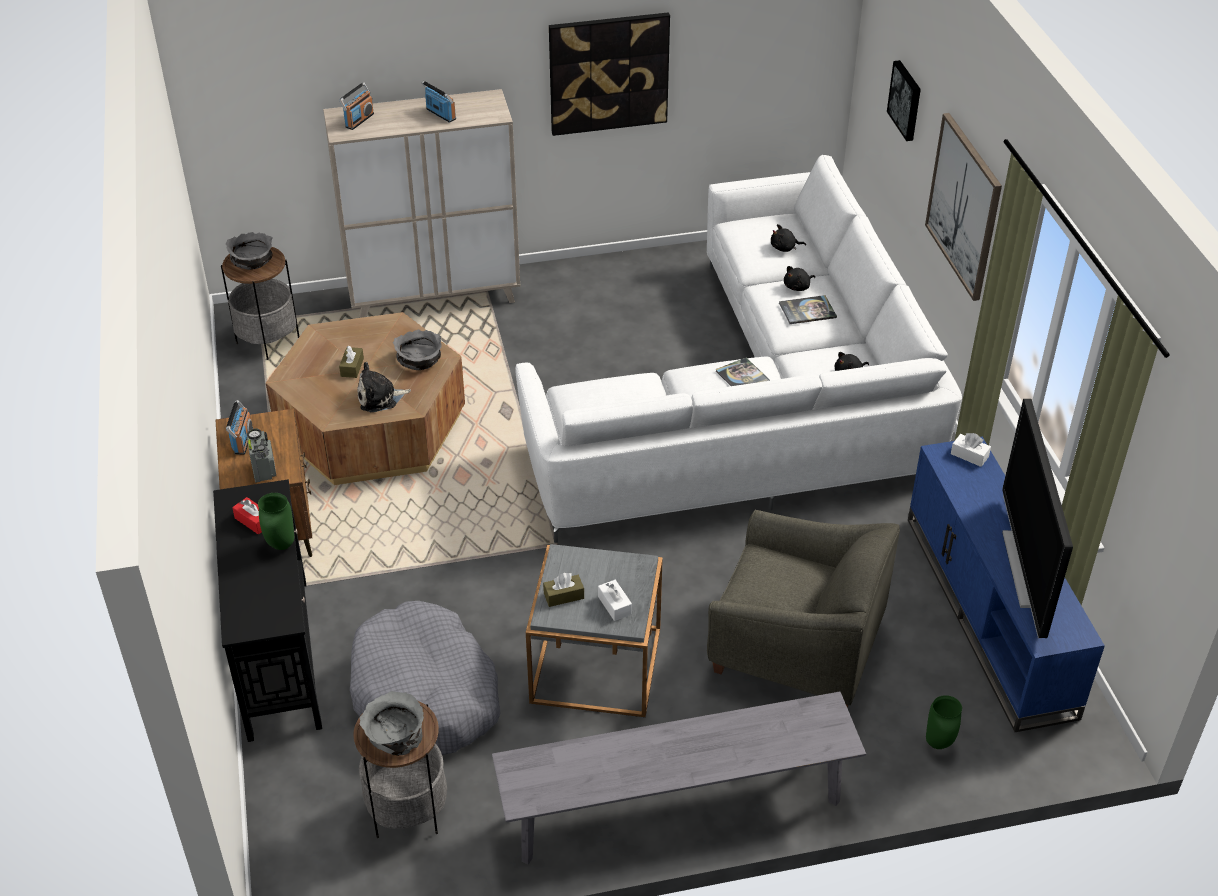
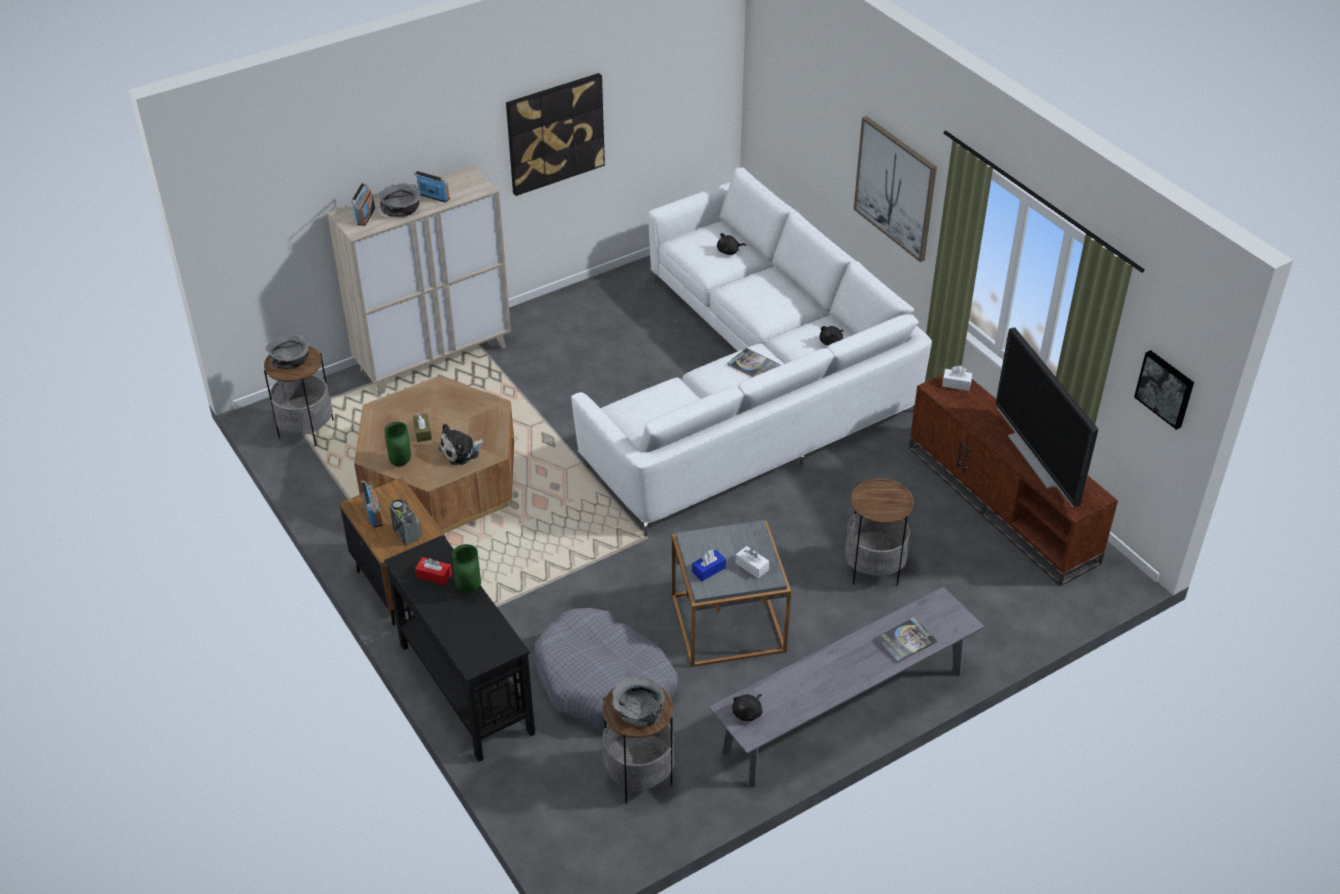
camera: 20 degrees left, 0 degrees up
grey bowl [393,329,442,370] -> grey bowl moved to [377,183,421,217]
brown tissue box [543,573,584,607] -> blue tissue box [692,550,726,581]
grey armchair [707,510,900,708] -> side table [845,479,914,586]
book [779,295,837,324] -> book moved to [874,617,937,663]
black plush toy [784,266,815,291] -> black plush toy moved to [732,694,763,721]
picture [887,60,921,141] -> picture moved to [1134,350,1194,430]
blue tv stand [908,437,1105,732] -> brown tv stand [909,374,1118,586]
green vase [926,695,962,749] -> green vase moved to [384,422,411,467]

